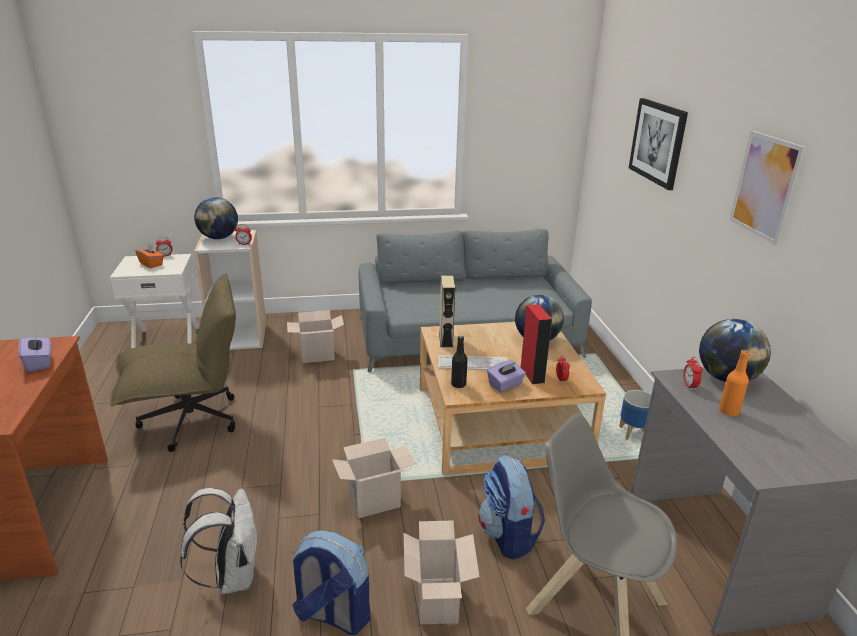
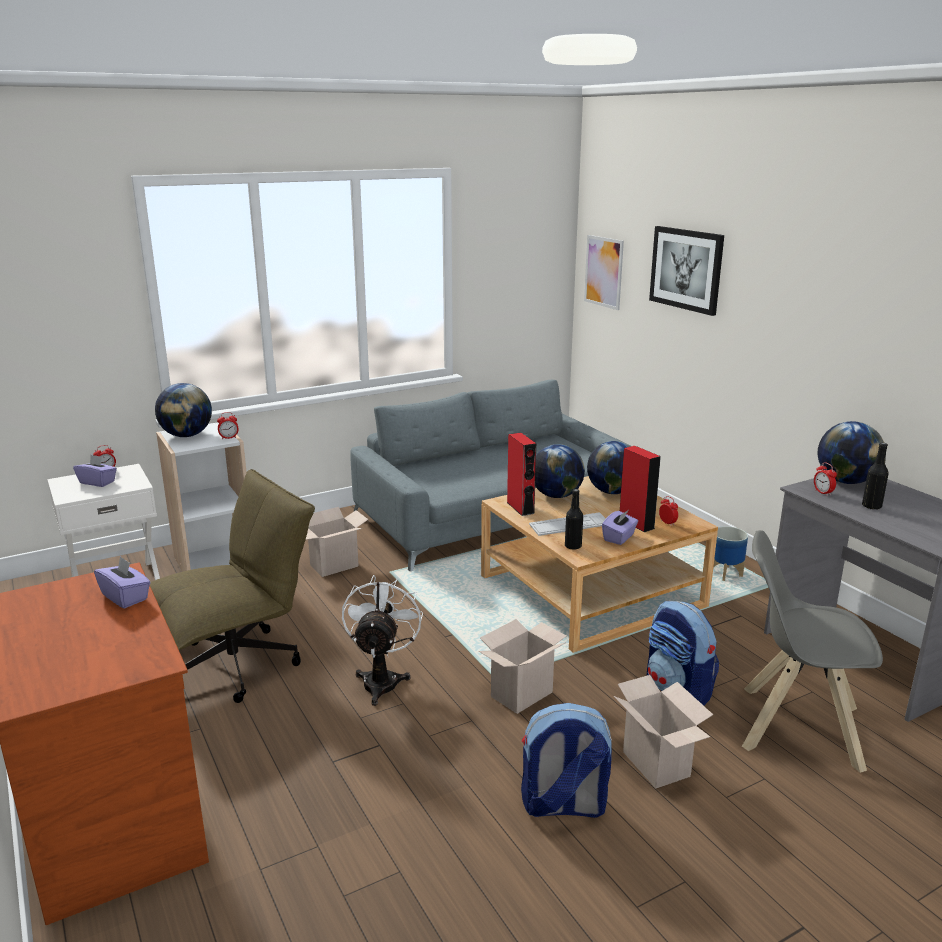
camera: 20 degrees left, 5 degrees down
orange tissue box [135,243,164,268] -> purple tissue box [73,455,117,487]
white backpack [180,488,259,595] -> none
beige speaker [439,275,455,348] -> red speaker [507,433,536,516]
orange bottle [719,350,750,416] -> black bottle [862,443,889,510]
picture [729,131,806,245] -> picture moved to [584,235,624,310]
none -> white fan [342,575,423,706]
none -> globe [535,444,585,498]

